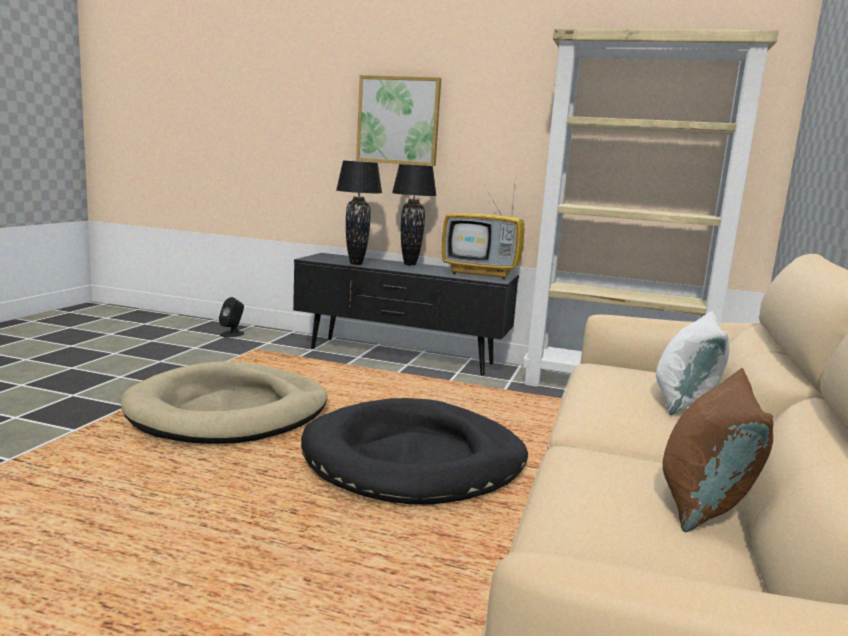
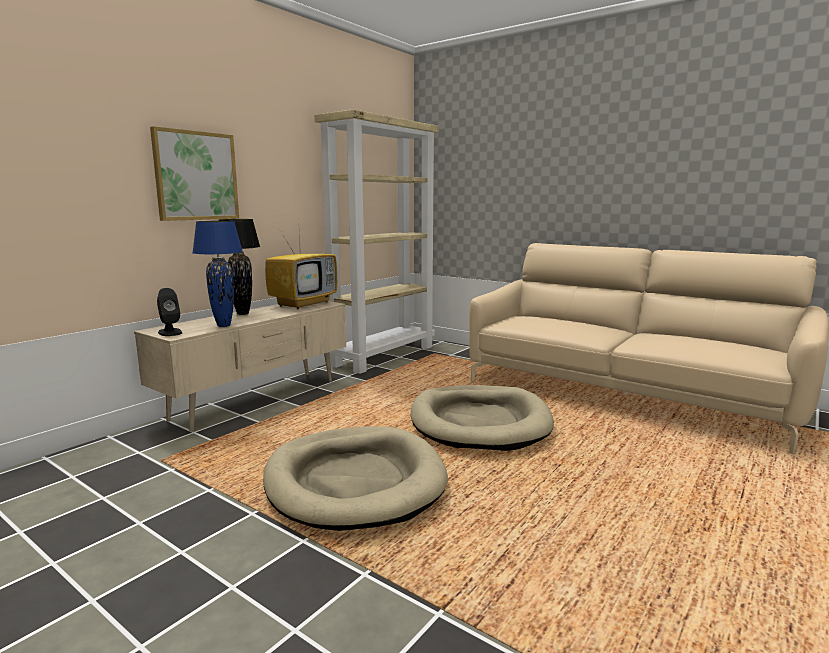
camera: 70 degrees left, 0 degrees up
black speaker [219,297,244,337] -> black speaker moved to [157,288,182,336]
black tv stand [293,253,519,376] -> beige tv stand [134,301,346,432]
black dog bed [301,398,528,504] -> beige dog bed [411,385,554,451]
black table lamp [336,160,382,265] -> blue table lamp [192,221,243,327]
white pillow [656,310,729,415] -> none
brown pillow [663,368,774,532] -> none

